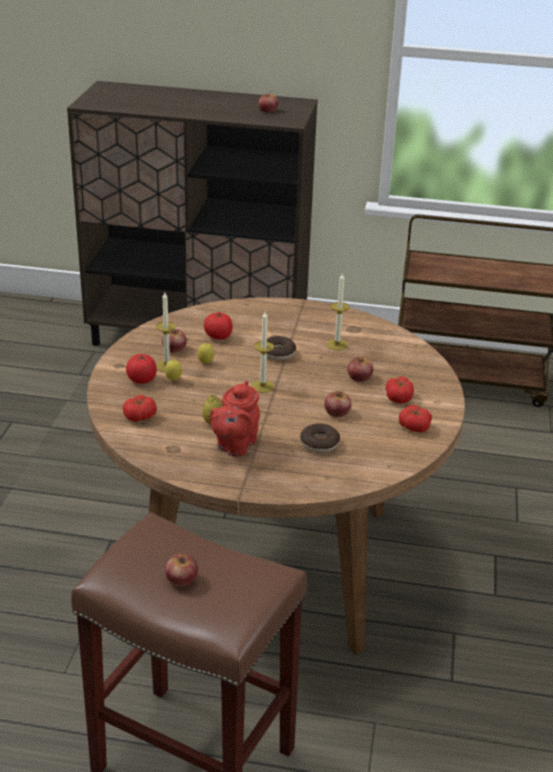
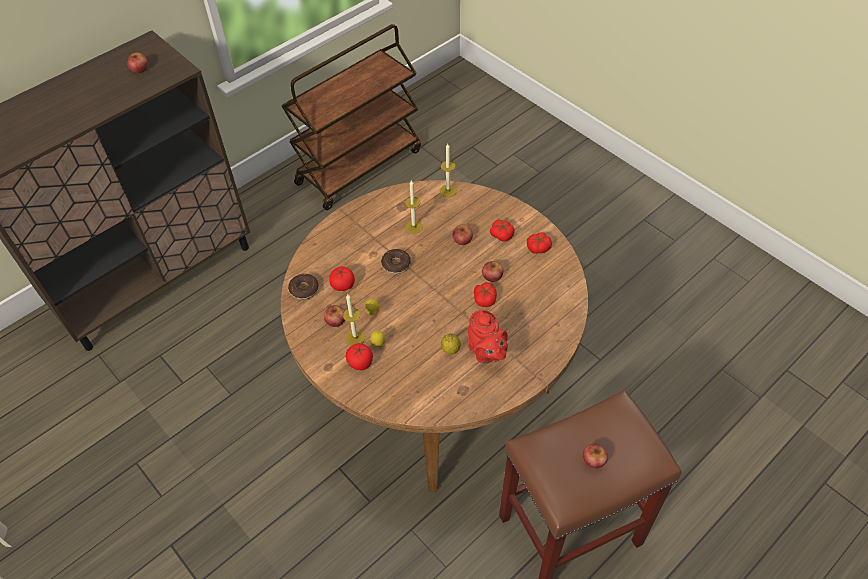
camera: 50 degrees left, 20 degrees up
tomato [123,395,157,422] -> tomato moved to [474,283,497,307]
candle [252,312,274,393] -> candle moved to [440,144,457,197]
donut [300,423,340,453] -> donut moved to [288,274,319,300]

